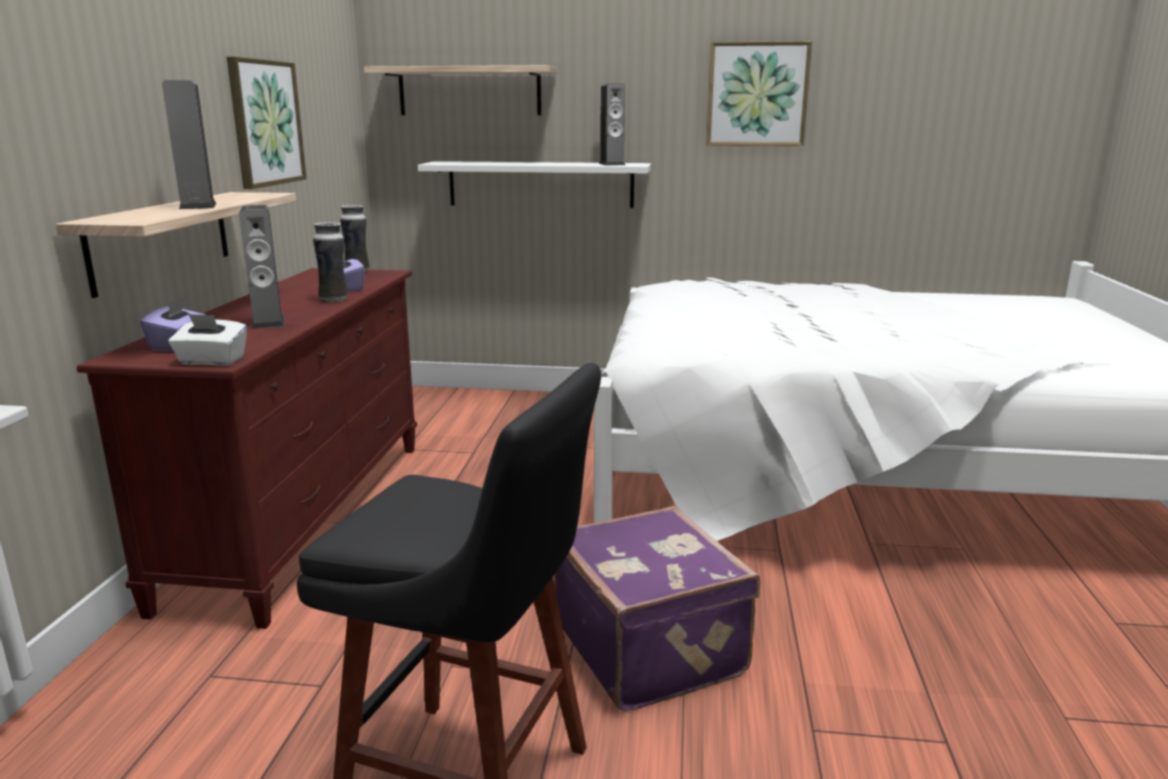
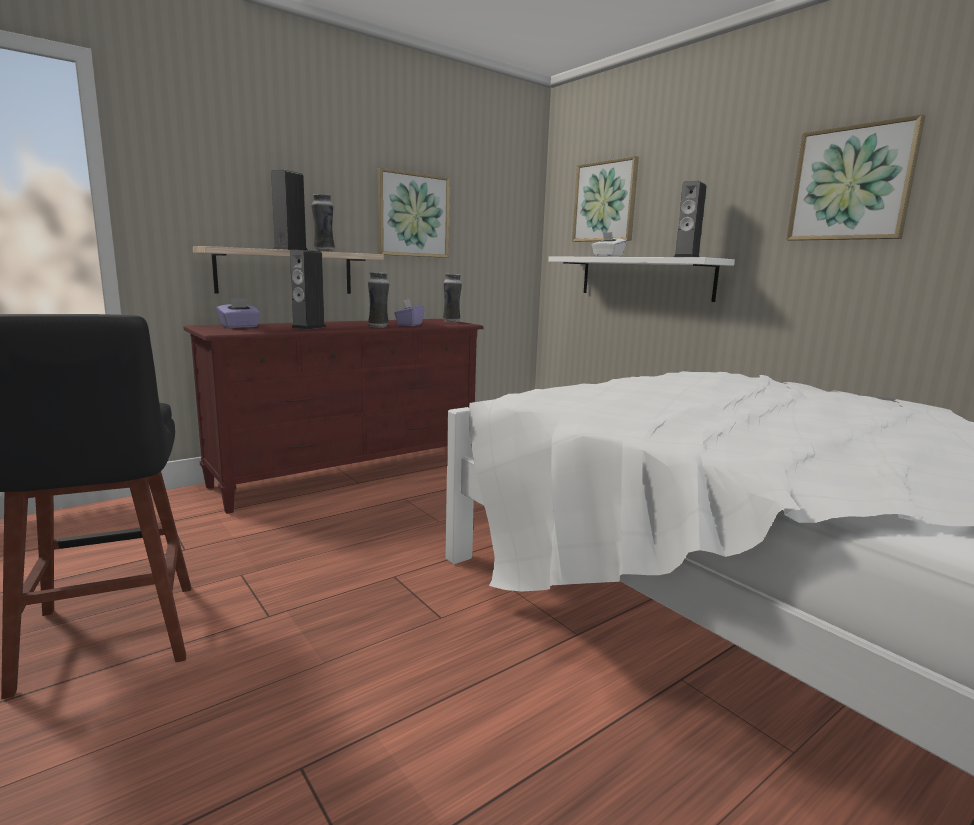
camera: 45 degrees right, 5 degrees down
white tissue box [169,314,247,366] -> white tissue box moved to [592,232,626,257]
shelf [364,65,557,115] -> picture [572,156,639,242]
purple suitcase [554,506,760,712] -> none
none -> vase [311,194,335,252]

